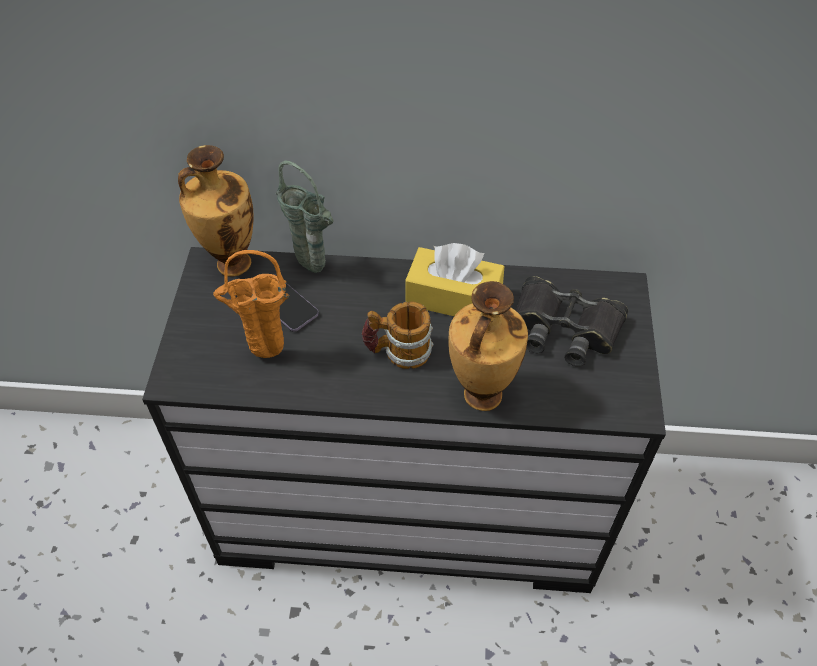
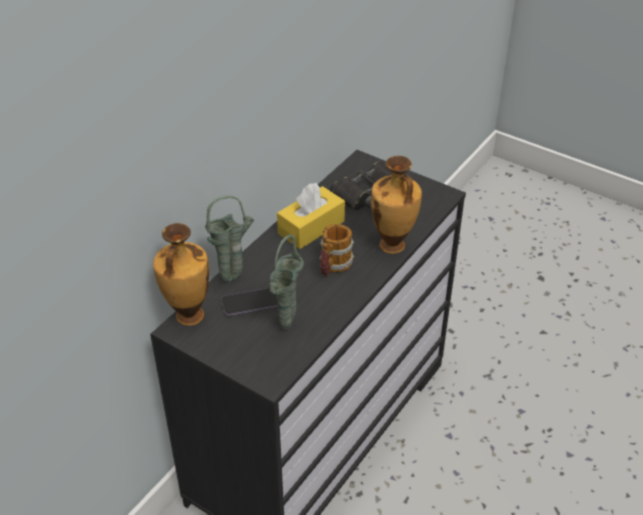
camera: 60 degrees left, 10 degrees down
orange vase [213,250,289,358] -> green vase [270,235,304,329]

